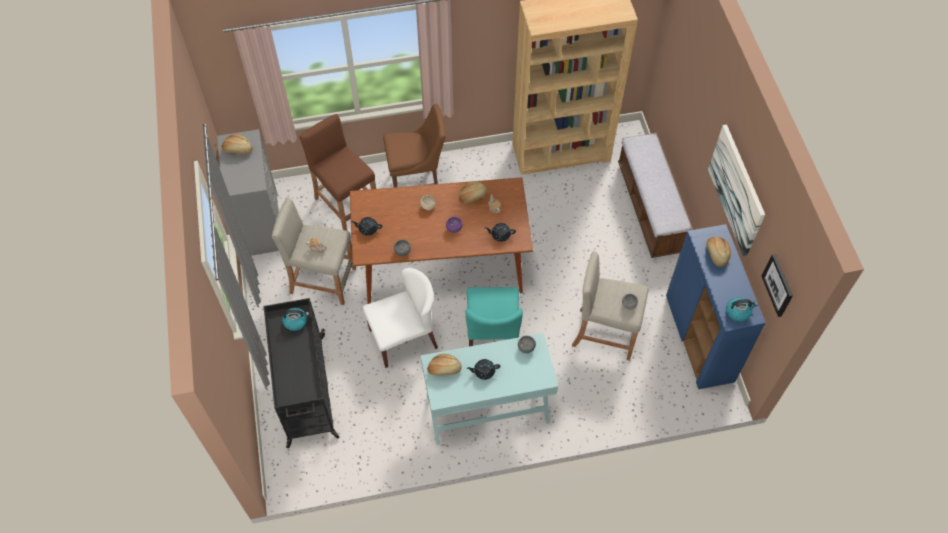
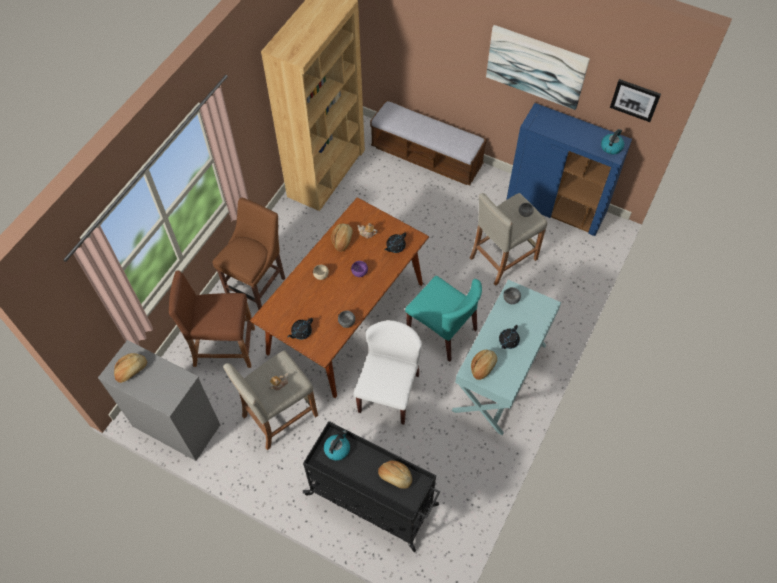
camera: 50 degrees left, 0 degrees up
bread [706,237,731,267] -> bread moved to [378,460,412,489]

